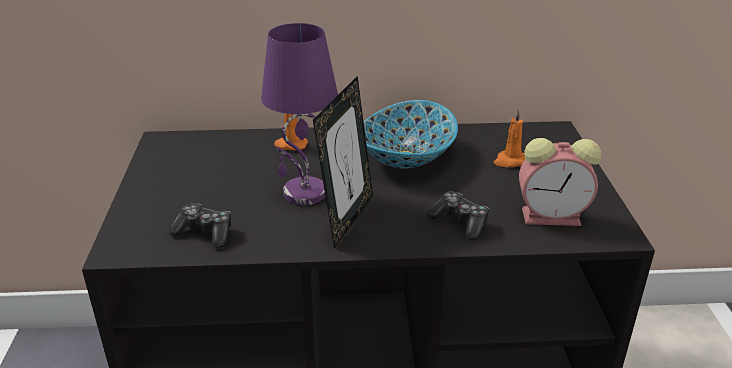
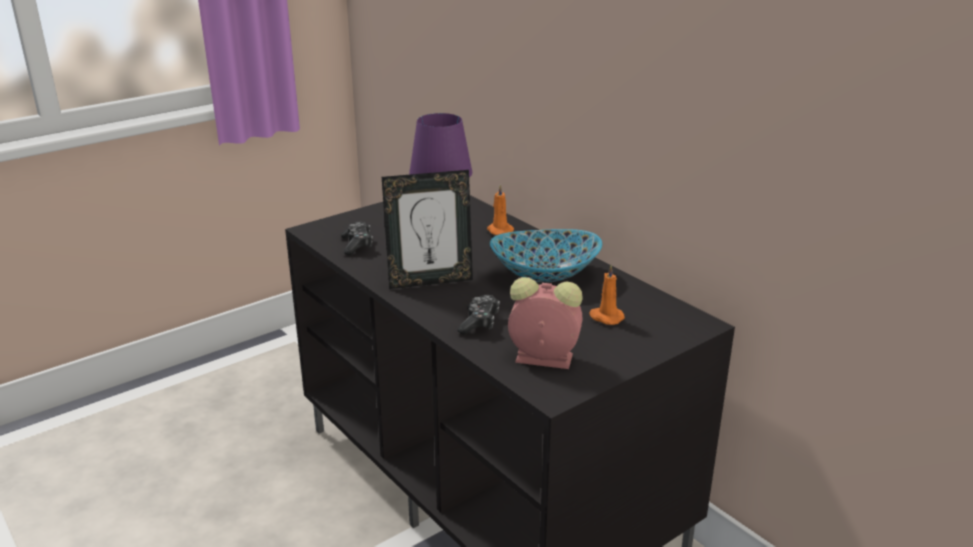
camera: 55 degrees right, 5 degrees down
alarm clock [519,138,601,226] -> alarm clock turned 135 degrees clockwise [508,277,583,369]

